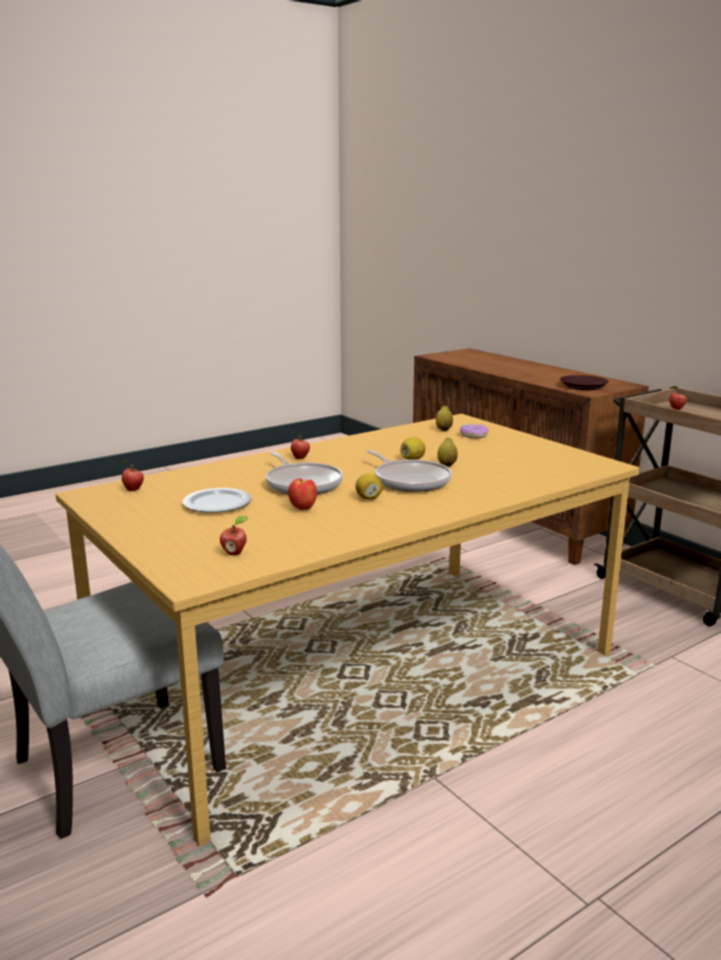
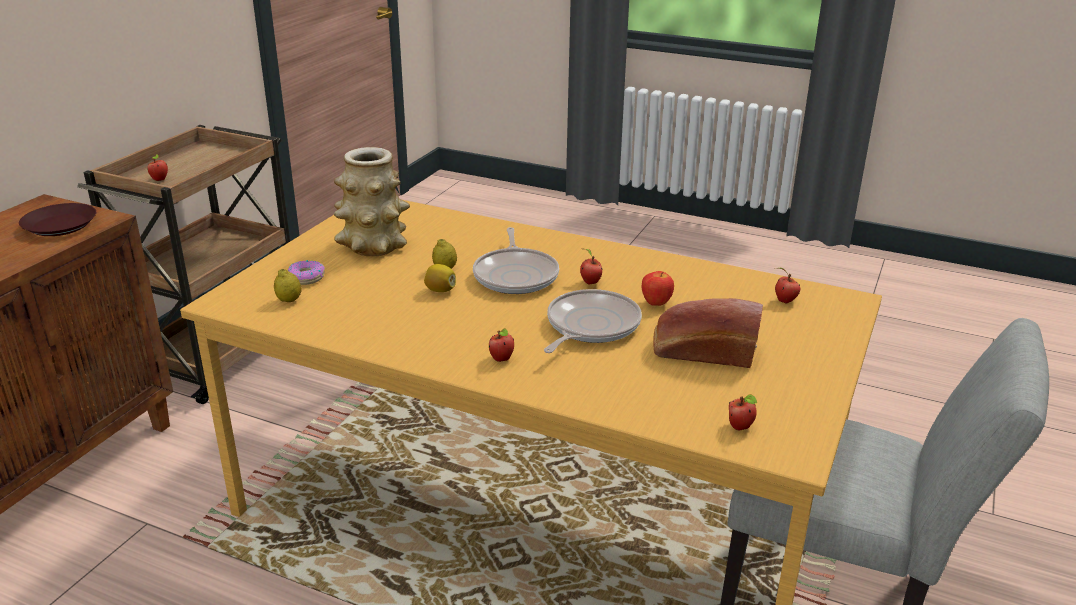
camera: 120 degrees left, 10 degrees up
plate [183,488,252,513] -> bread [653,298,763,368]
lemon [355,473,383,500] -> apple [580,249,603,284]
frying pan [366,450,452,492] -> frying pan turned 150 degrees clockwise [473,227,559,294]
none -> vase [334,147,410,256]

